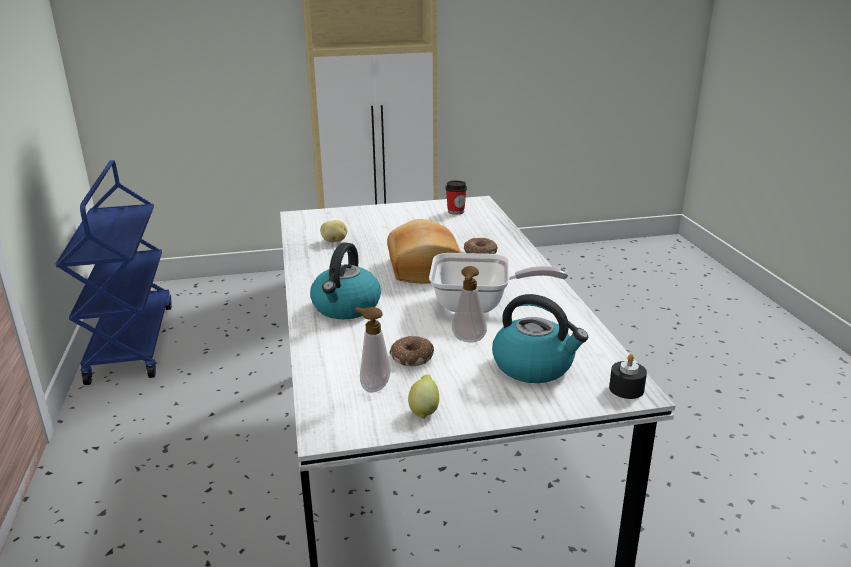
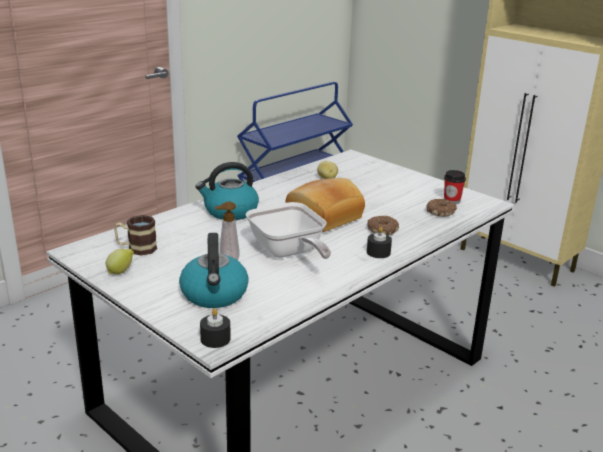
camera: 55 degrees right, 0 degrees up
soap dispenser [355,307,391,393] -> mug [114,215,157,256]
donut [390,336,434,366] -> donut moved to [426,199,457,217]
none -> black candle [367,227,392,258]

